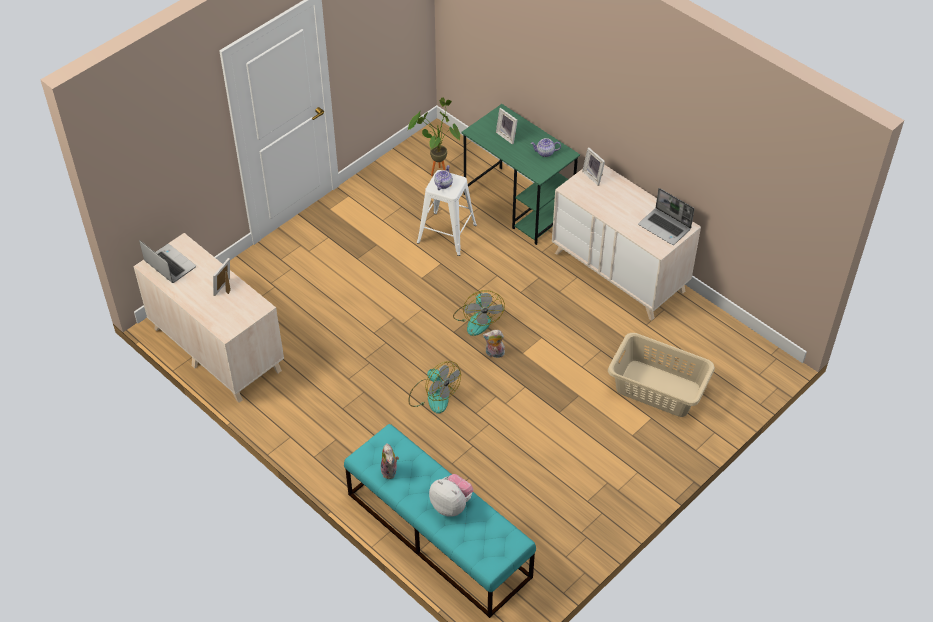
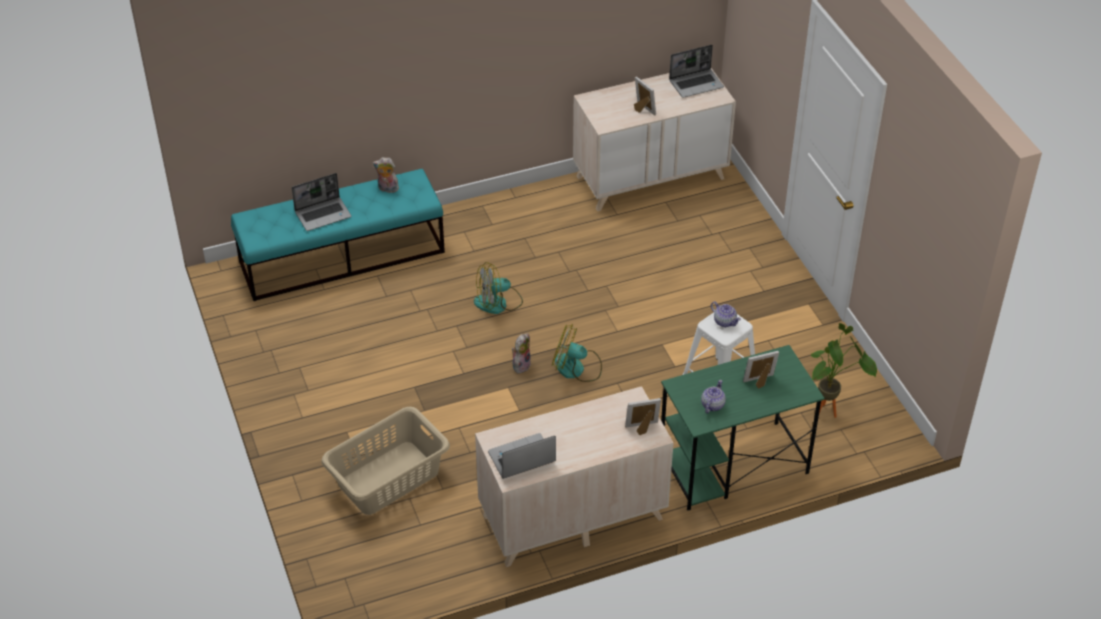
camera: 115 degrees right, 5 degrees down
plush toy [429,474,473,517] -> laptop [292,173,352,231]

